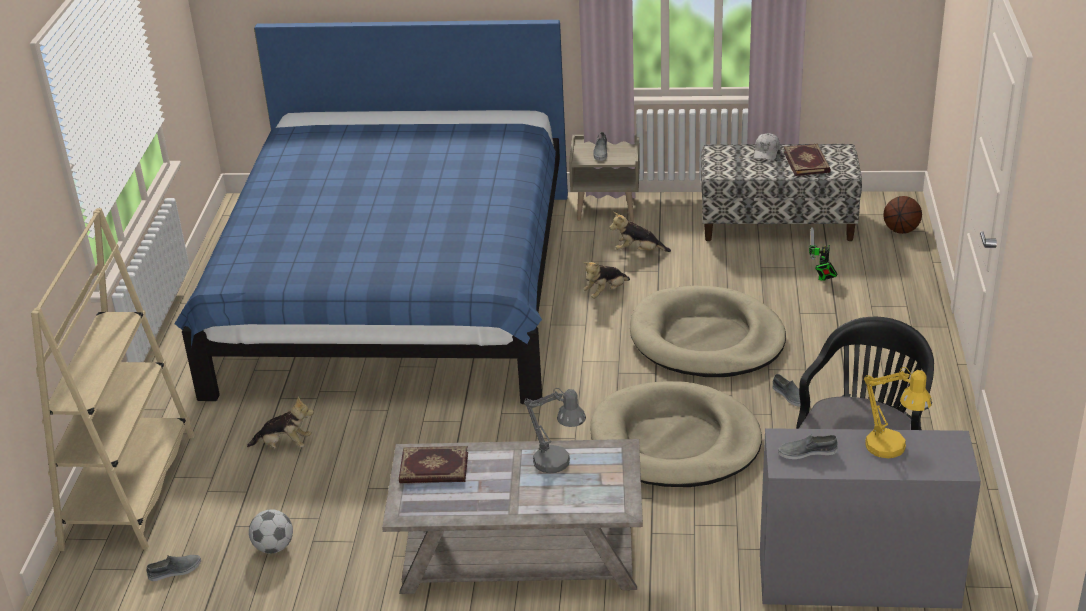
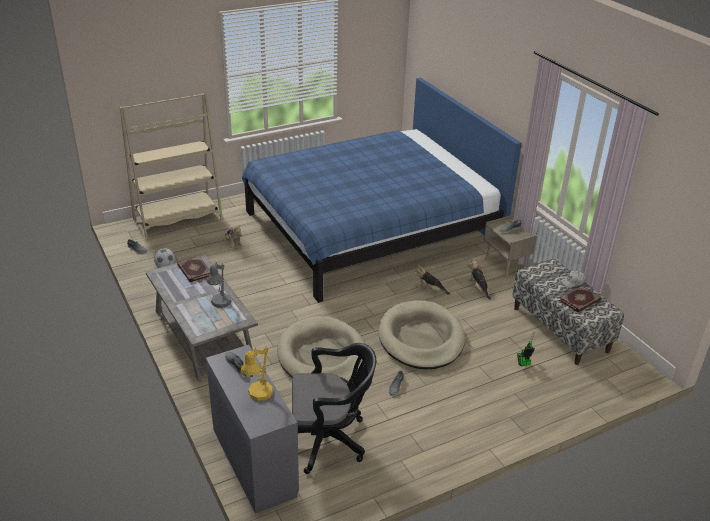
camera: 55 degrees right, 0 degrees up
basketball [883,196,922,234] -> none

